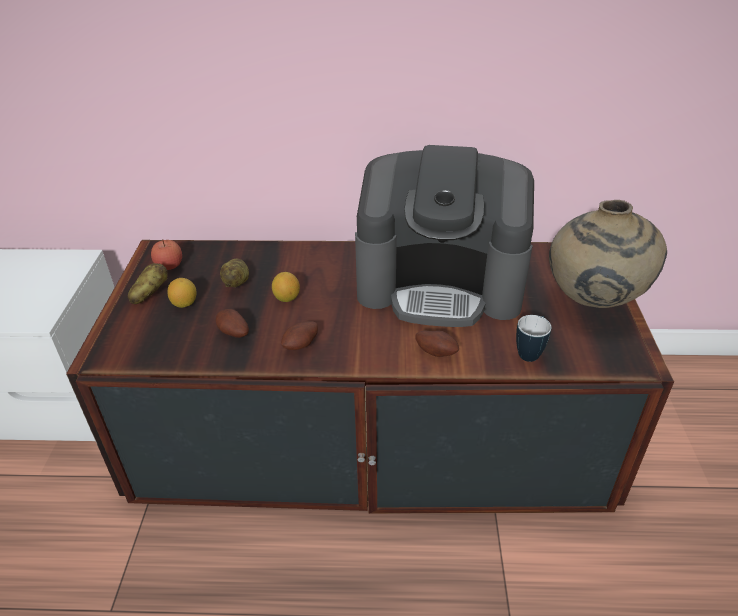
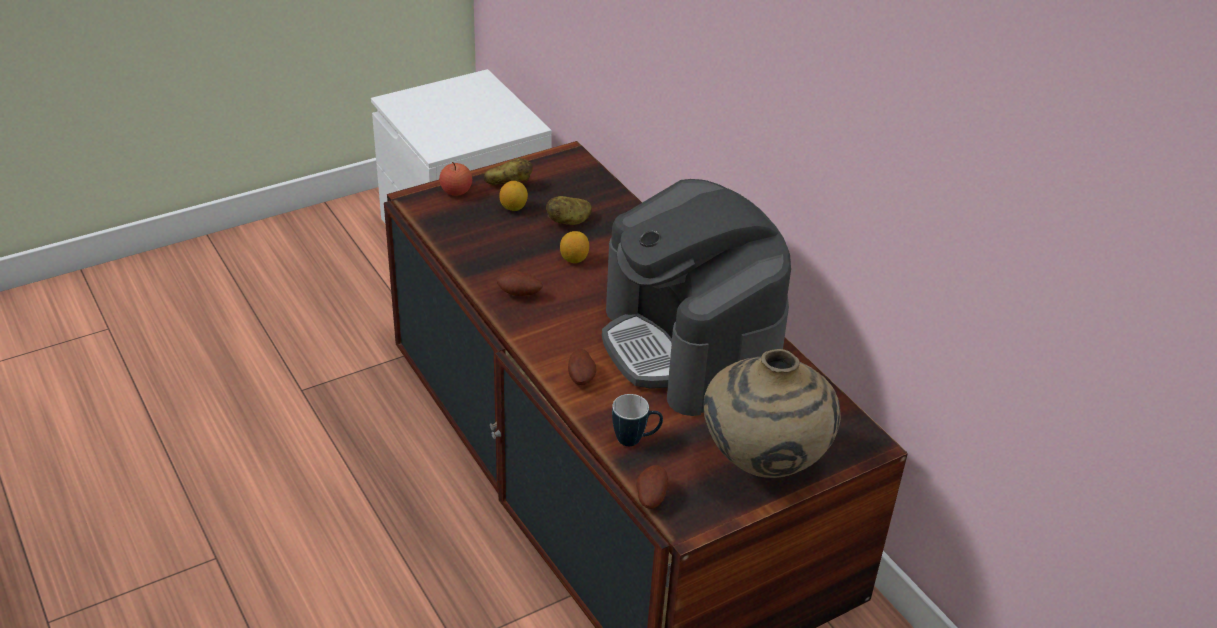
camera: 55 degrees right, 0 degrees up
apple [151,239,182,270] -> apple moved to [439,162,472,196]
potato [216,309,249,338] -> potato moved to [636,465,668,509]

